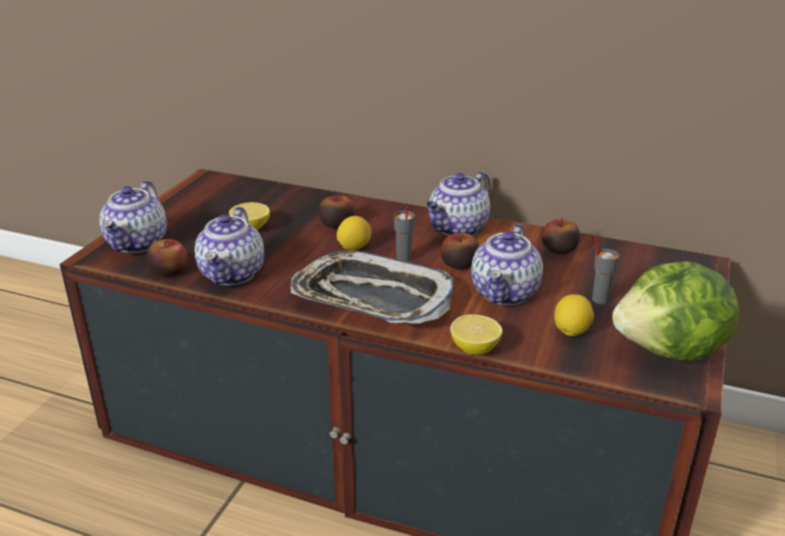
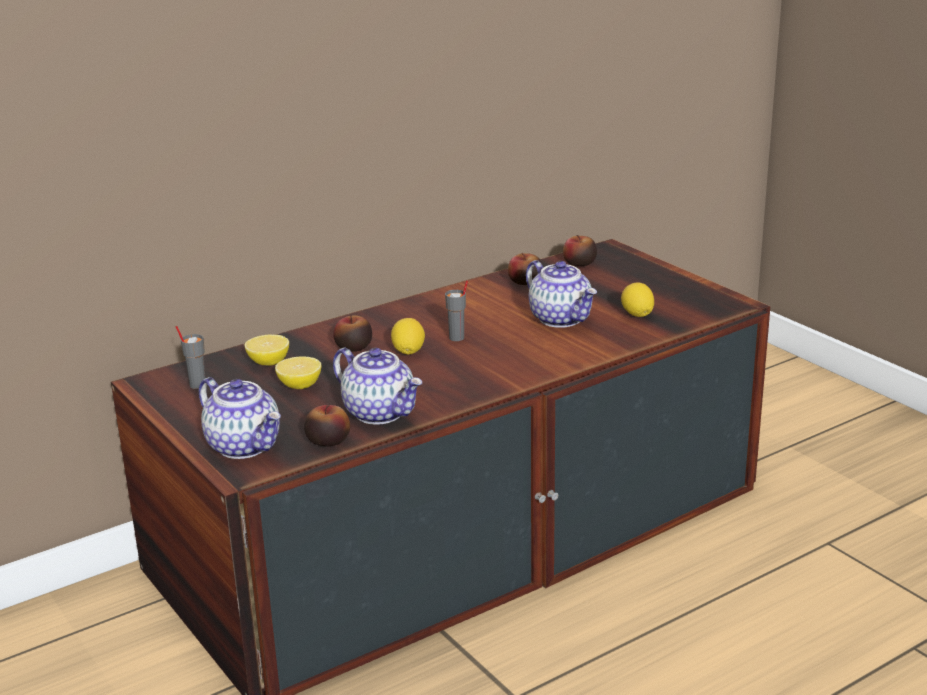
camera: 55 degrees left, 5 degrees down
tray [291,250,453,324] -> none
teapot [426,172,490,236] -> none
apple [440,232,479,270] -> apple moved to [563,235,597,266]
lemon [450,314,502,355] -> lemon moved to [244,334,289,366]
grey cup [592,235,619,304] -> grey cup moved to [175,326,206,389]
lettuce [612,261,739,361] -> none

